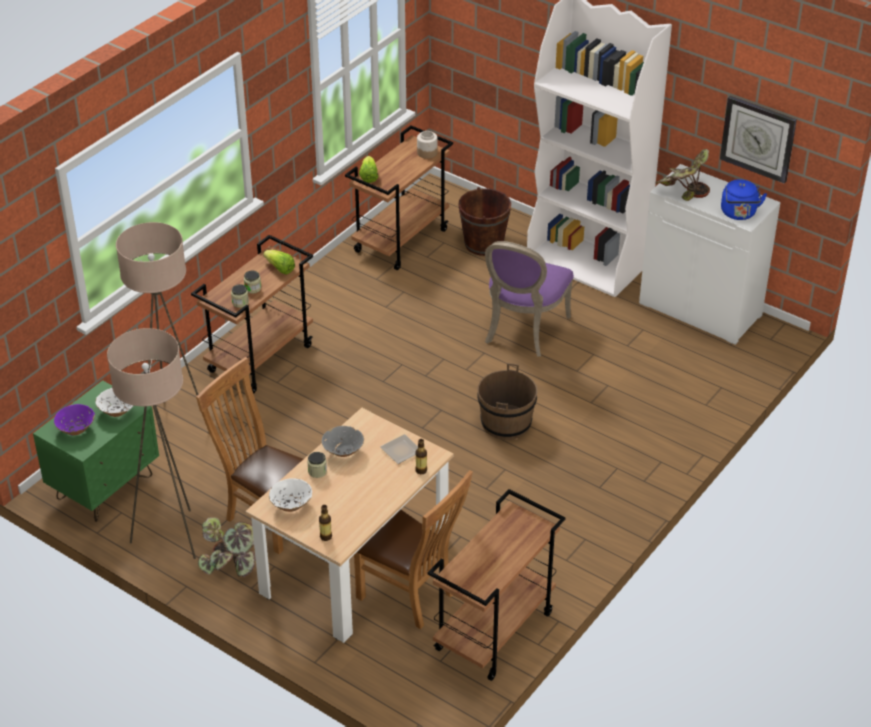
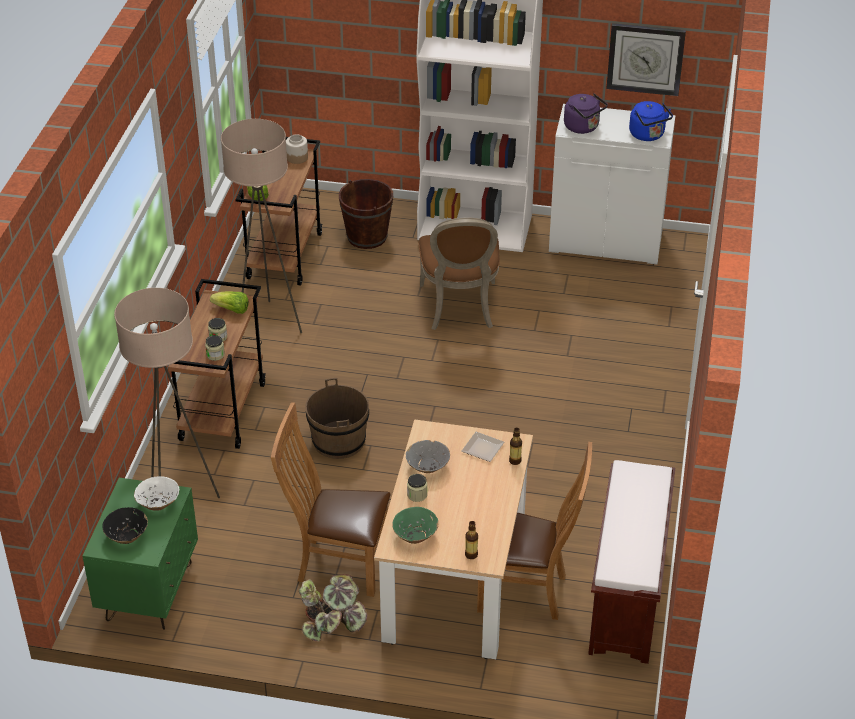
camera: 25 degrees left, 0 degrees up
purple bowl [54,404,95,435] -> black bowl [102,507,148,544]
beige floor lamp [107,328,196,559] -> beige floor lamp moved to [221,119,302,333]
white bowl [269,478,312,512] -> green bowl [392,507,439,544]
brown cart [428,489,565,681] -> brown bench [588,460,675,664]
brown bucket [477,363,538,440] -> brown bucket moved to [305,378,369,459]
purple chair [485,241,574,357] -> brown chair [418,217,500,330]
potted plant [655,149,710,201] -> purple kettle [564,93,608,134]

